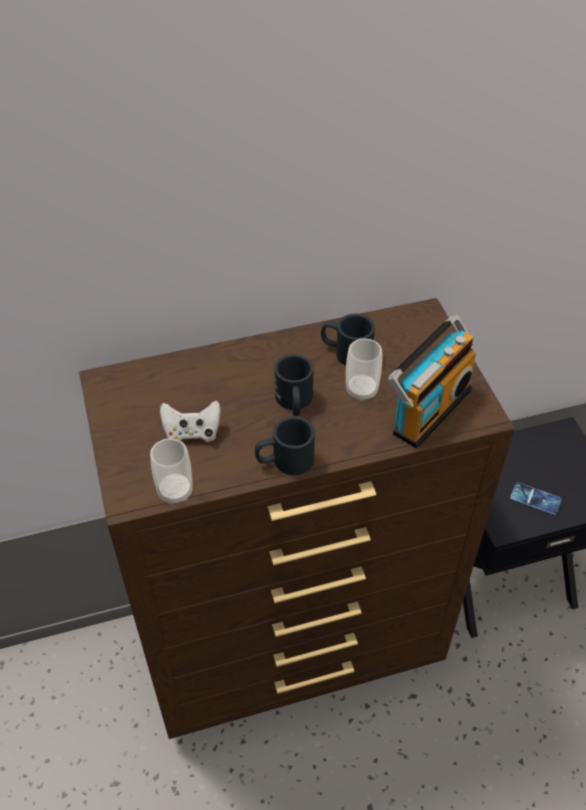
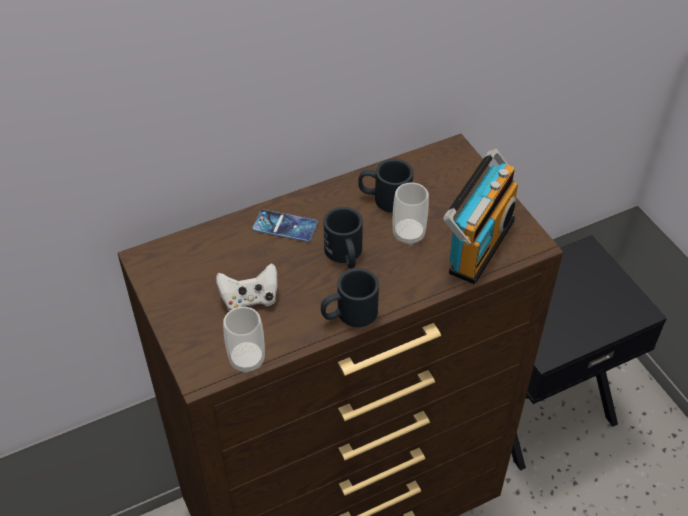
camera: 10 degrees left, 0 degrees up
phone [510,482,562,515] -> phone moved to [252,210,318,242]

